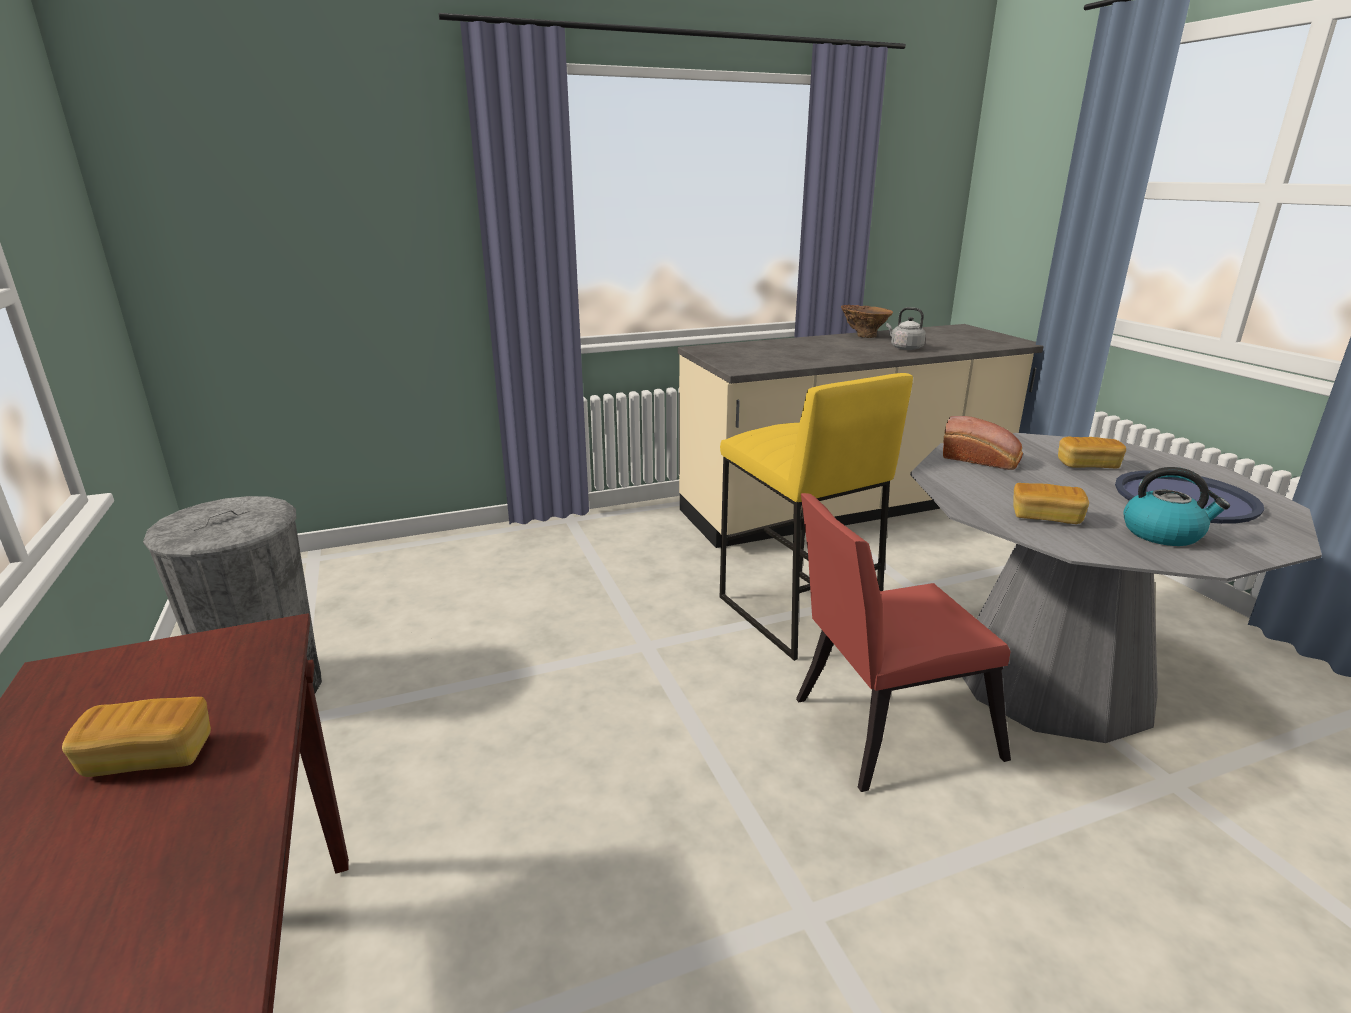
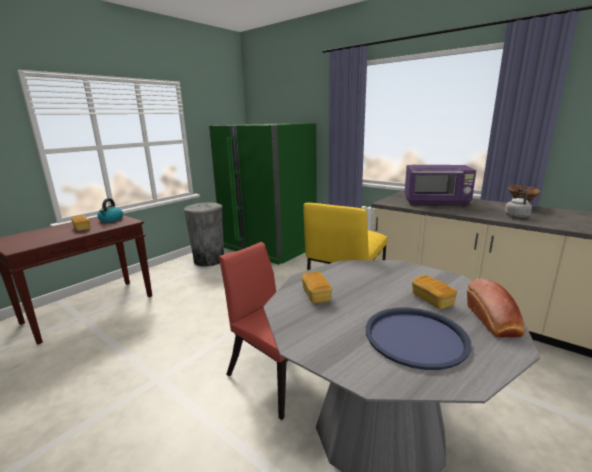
camera: 60 degrees right, 5 degrees down
bread [943,416,1023,470] -> bread moved to [467,278,525,338]
kettle [1123,467,1230,546] -> kettle moved to [97,198,123,222]
none -> green fridge [209,123,317,265]
none -> purple microwave [405,165,476,206]

